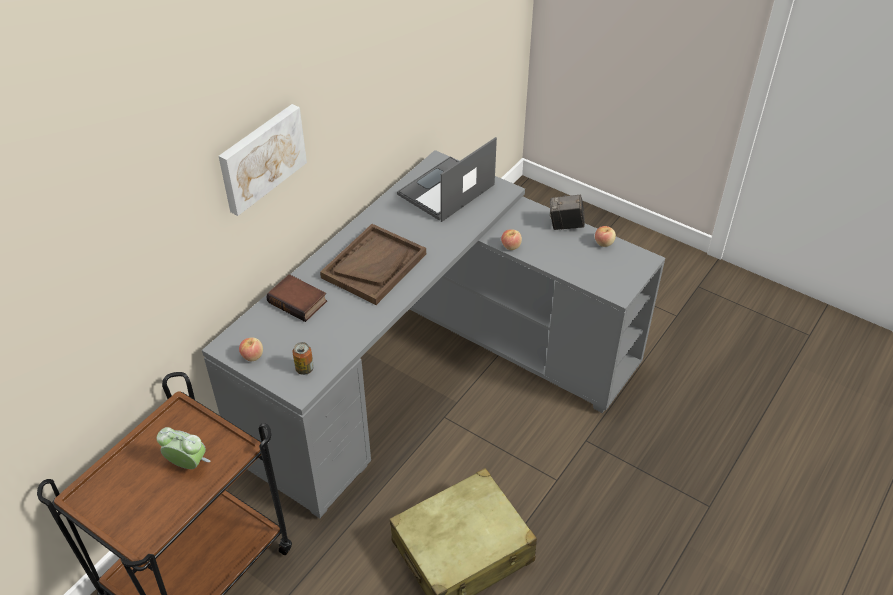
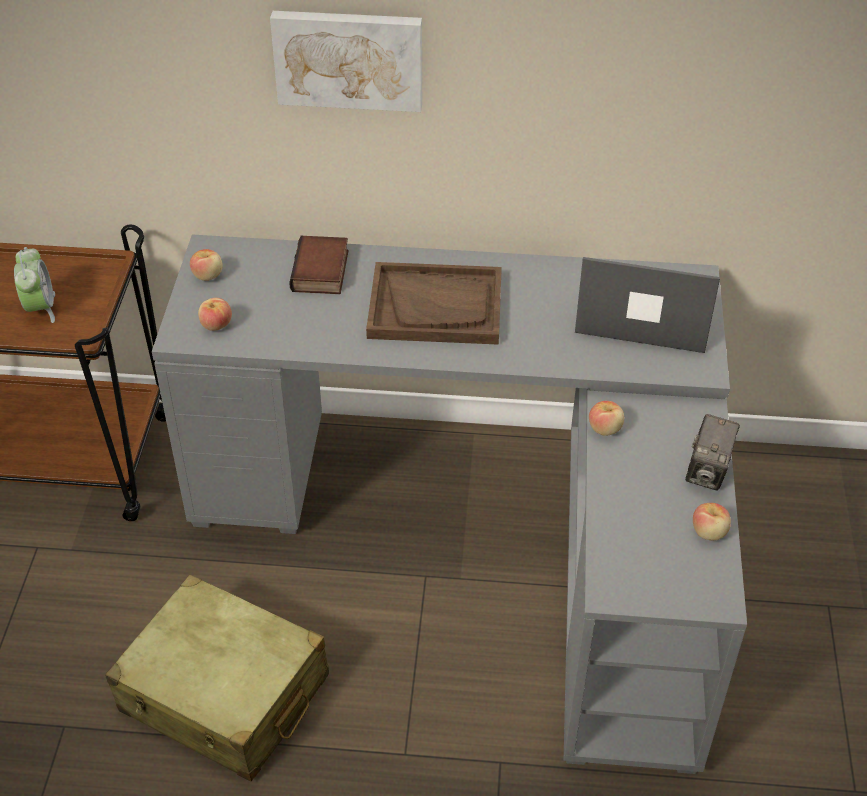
camera: 60 degrees right, 0 degrees up
can [293,342,314,375] -> apple [198,298,232,331]
camera [550,195,585,230] -> camera turned 135 degrees counterclockwise [685,414,740,491]

